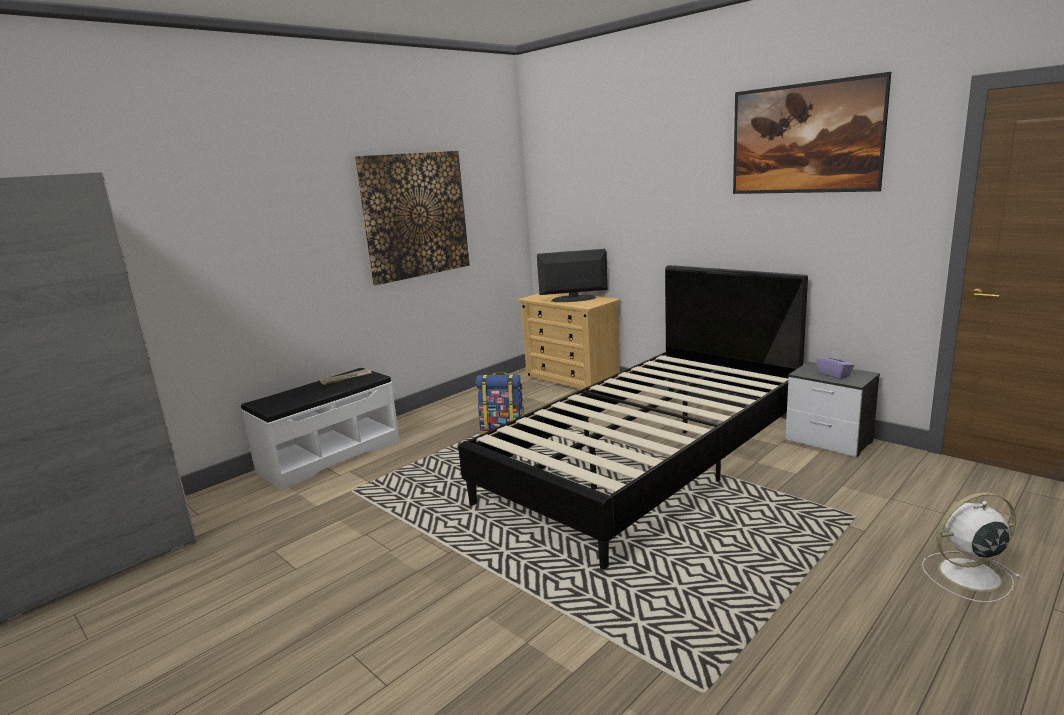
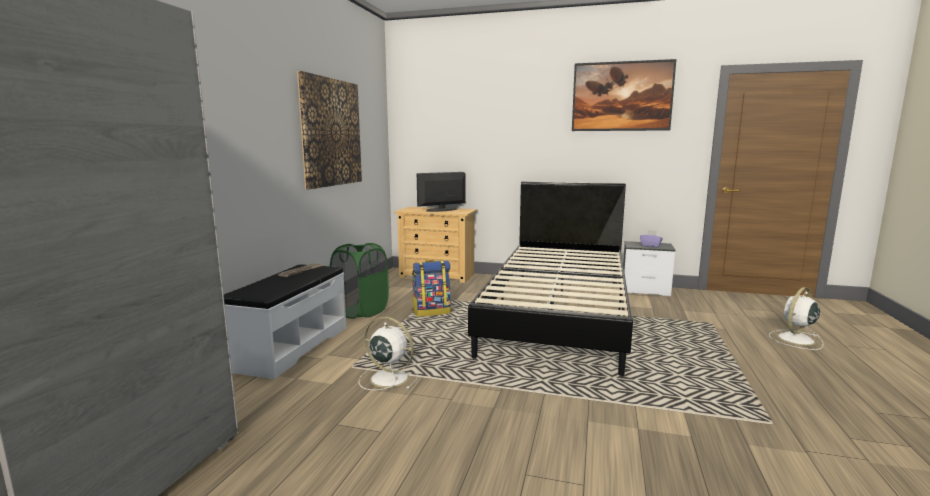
camera: 30 degrees left, 5 degrees down
none -> green laundry basket [330,243,389,319]
none -> white fan [358,317,418,390]

